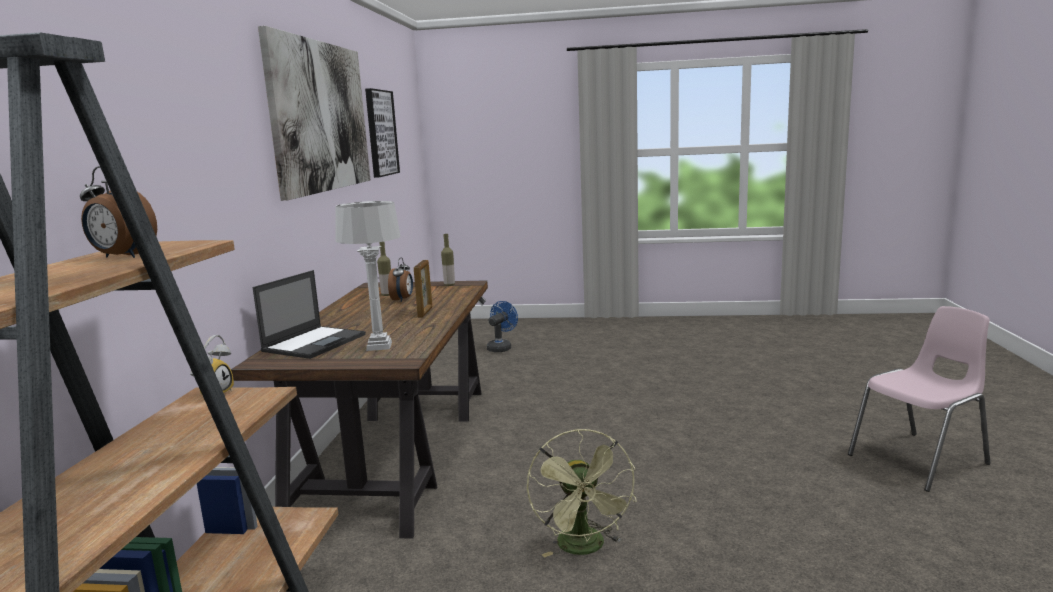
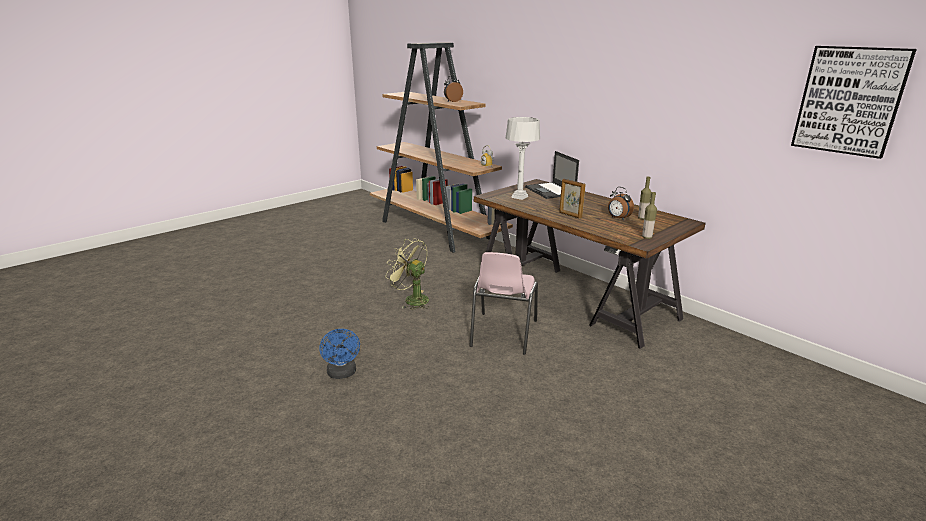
camera: 130 degrees right, 10 degrees up
picture [258,26,370,201] -> none
blue fan [487,301,518,352] -> blue fan moved to [319,329,360,379]
pink chair [848,306,991,492] -> pink chair moved to [469,252,538,354]

